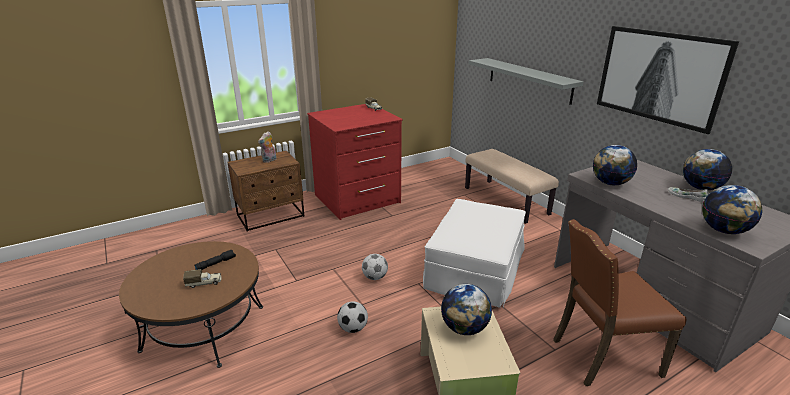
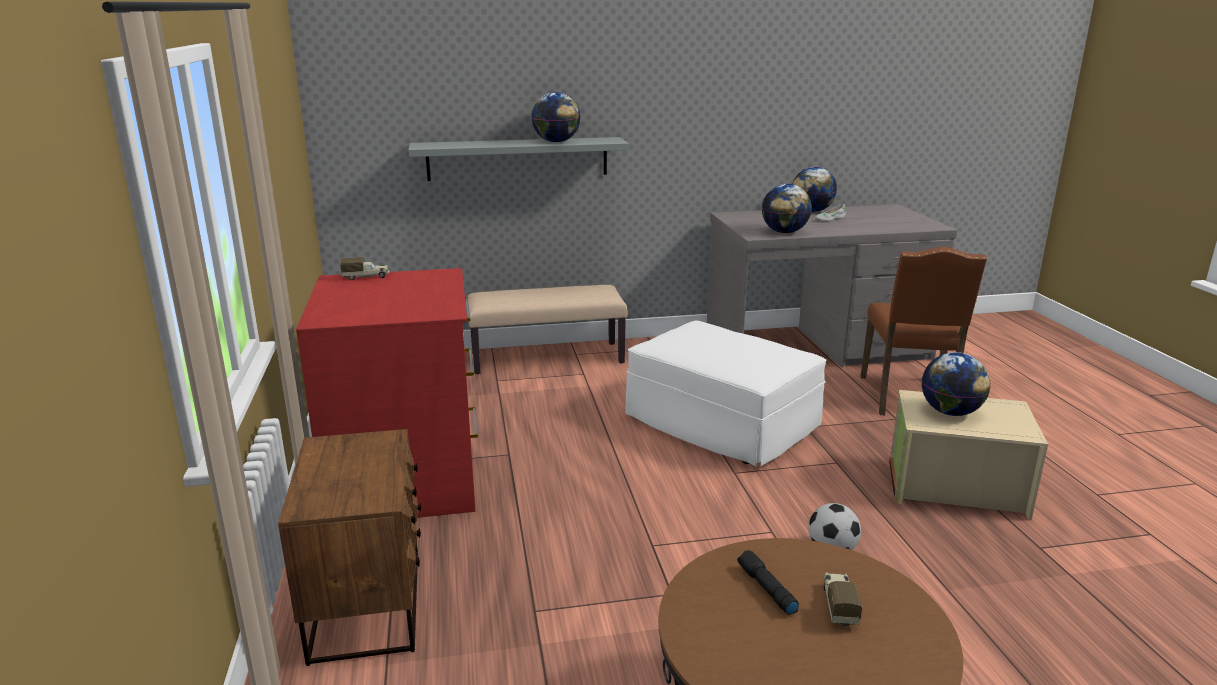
camera: 70 degrees left, 5 degrees down
plush toy [258,131,276,163] -> none
football [362,254,388,280] -> none
picture [597,26,739,134] -> none
globe [702,185,762,234] -> globe moved to [531,92,580,142]

